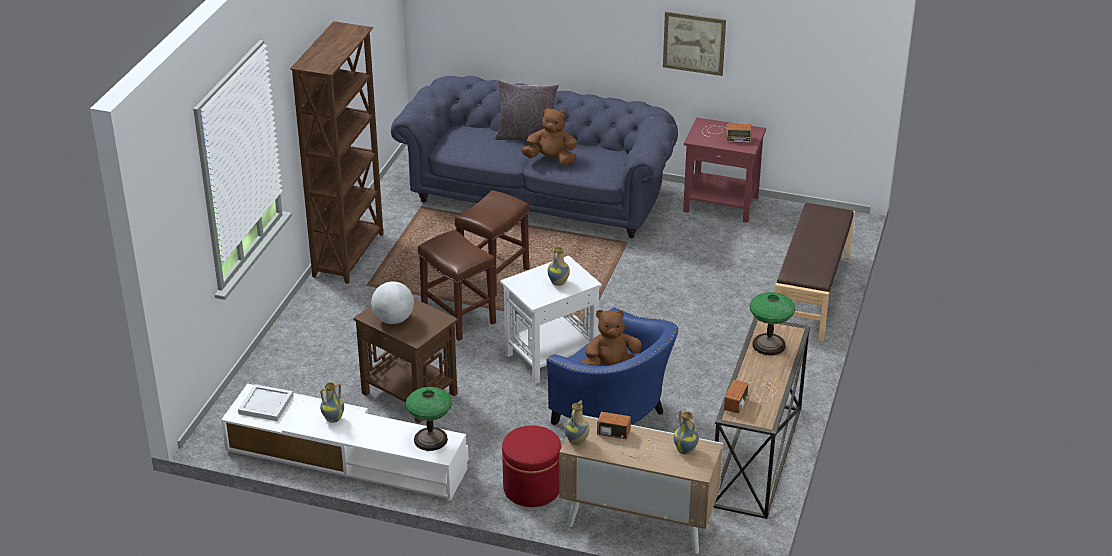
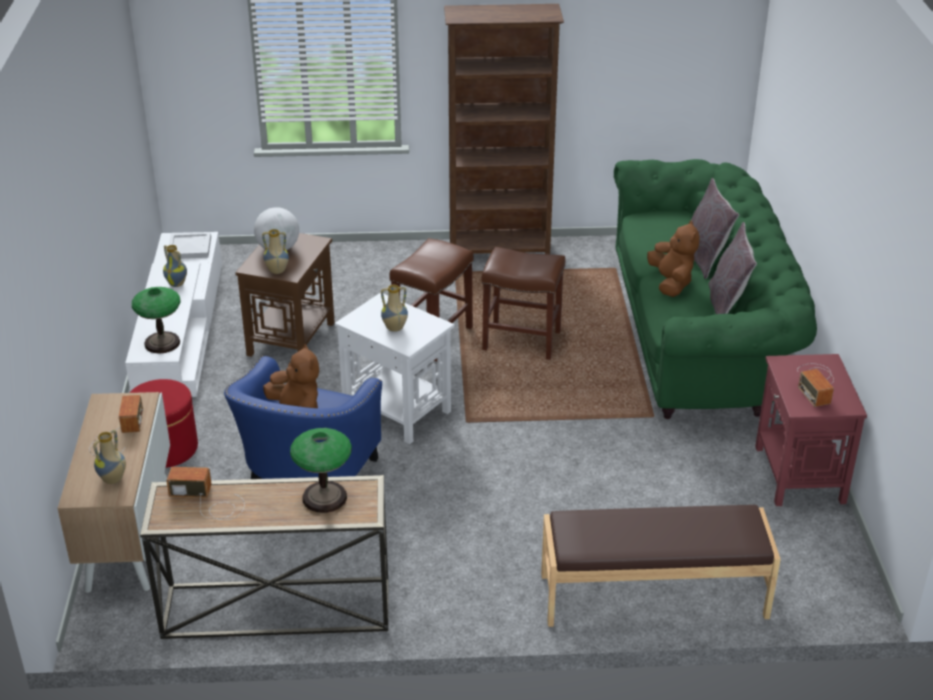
camera: 70 degrees right, 0 degrees up
blue sofa [391,76,678,238] -> green sofa [614,159,817,419]
vase [564,401,590,445] -> vase moved to [262,229,289,274]
picture [663,11,726,76] -> none
none -> grey pillow [708,222,757,314]

